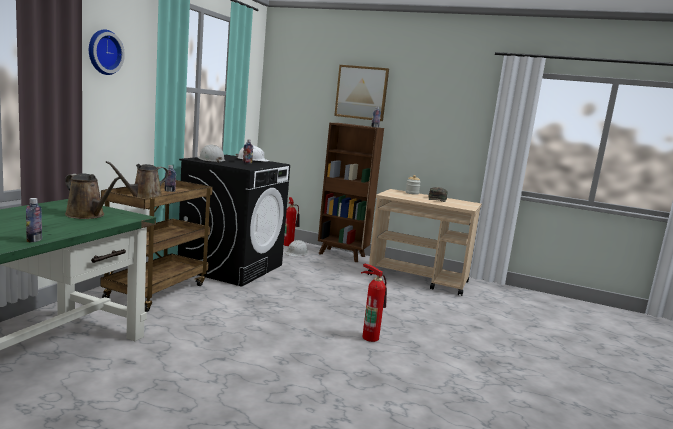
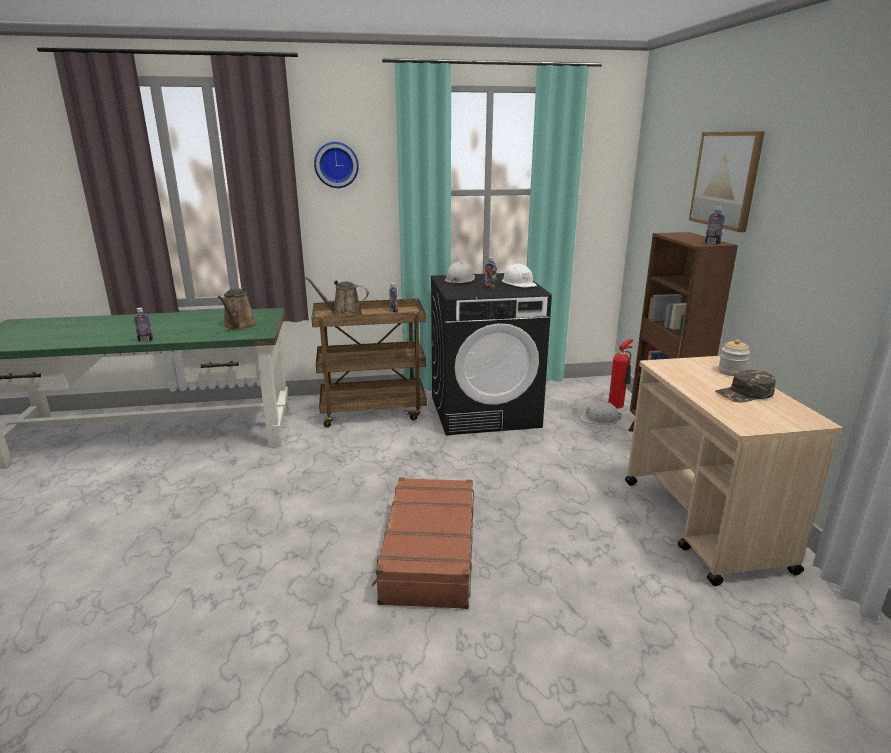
camera: 60 degrees right, 10 degrees up
fire extinguisher [361,264,387,342] -> brown suitcase [372,477,474,609]

